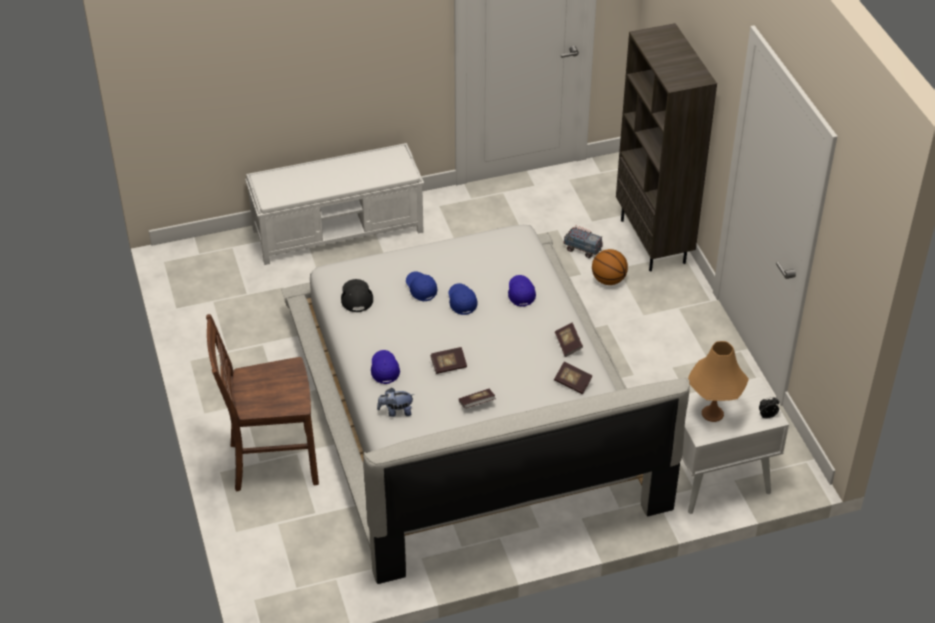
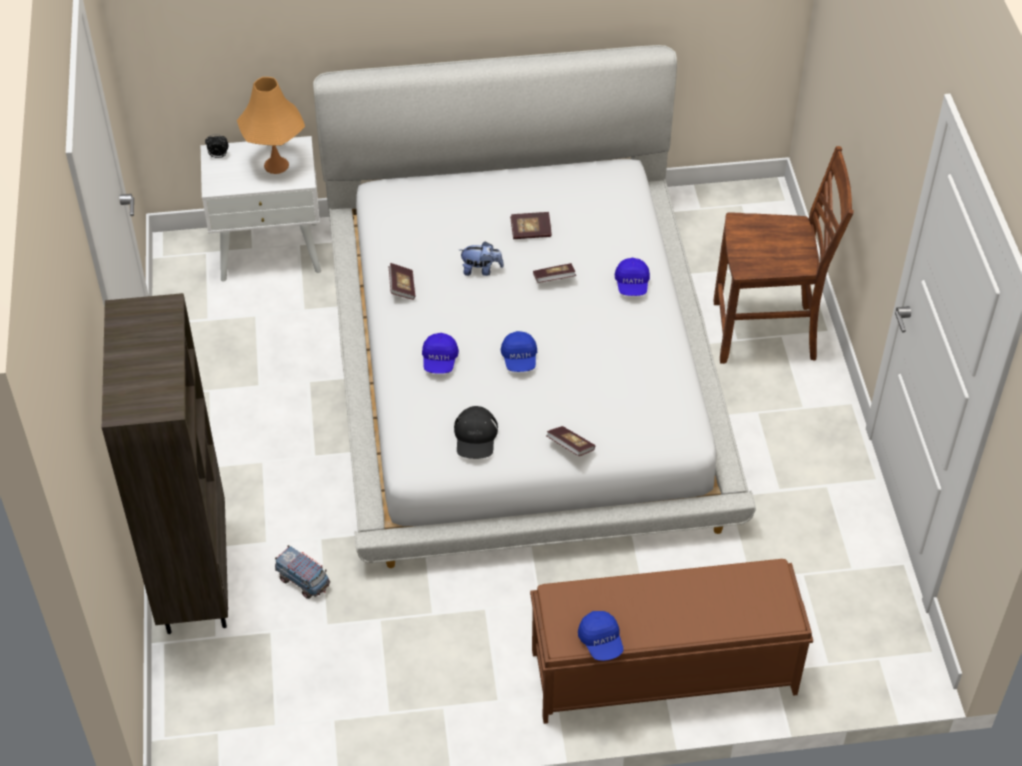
camera: 170 degrees left, 5 degrees up
white bench [245,143,424,265] -> brown bench [530,559,813,724]
black cap [341,279,373,312] -> black cap moved to [454,406,498,459]
plush toy [377,388,415,417] -> plush toy moved to [460,241,504,276]
blue cap [406,272,437,302] -> blue cap moved to [578,611,623,661]
book [554,362,593,394] -> book moved to [546,426,595,456]
basketball [592,249,628,285] -> none

